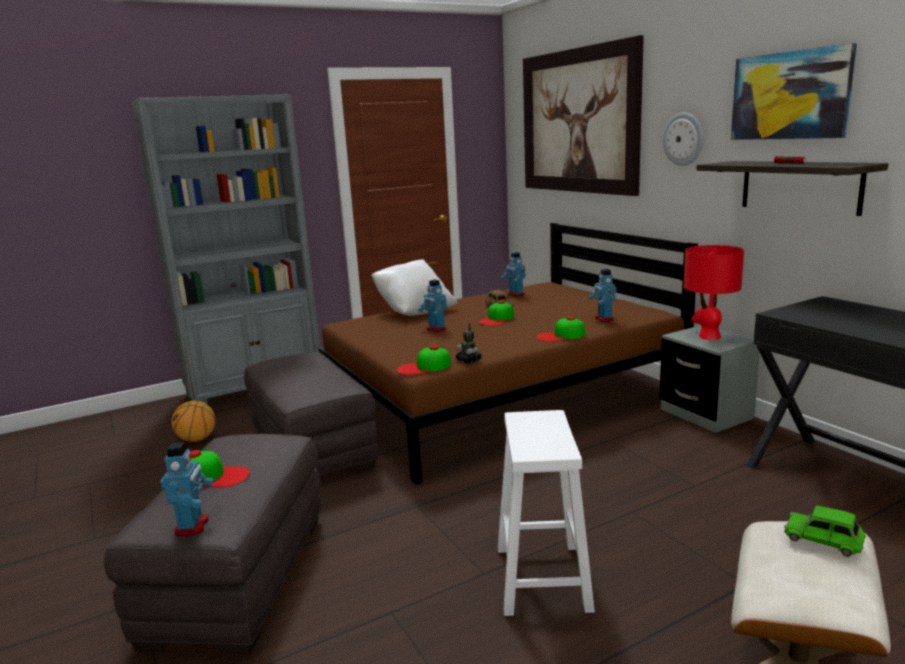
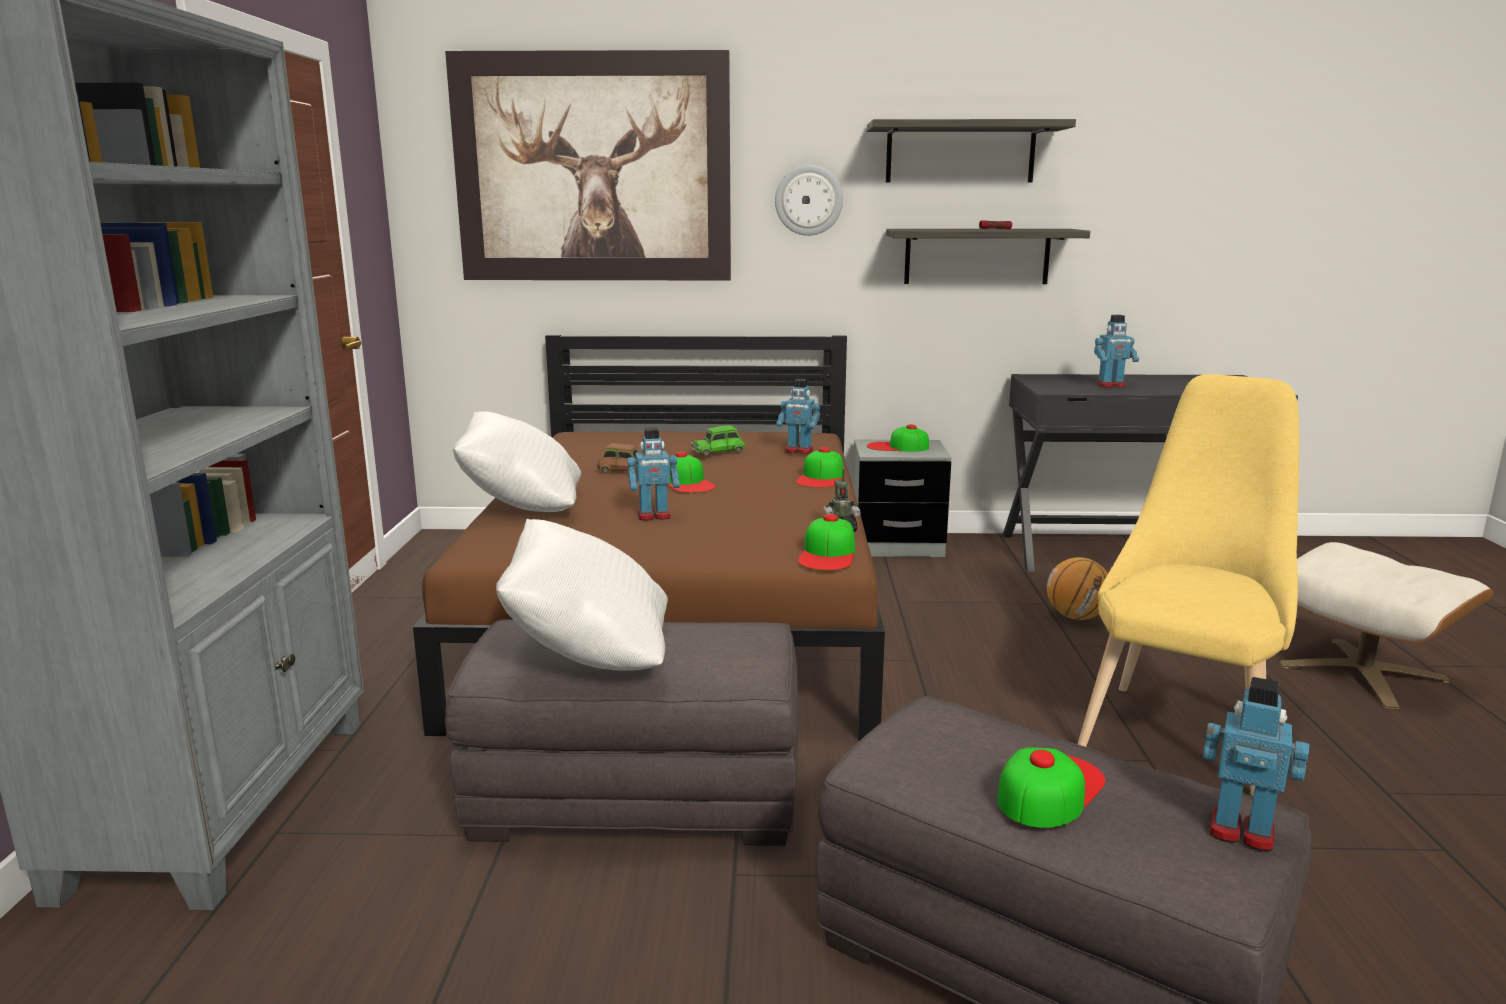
camera: 60 degrees left, 0 degrees up
basketball [172,401,216,442] -> basketball moved to [1047,557,1108,620]
white stool [498,410,595,616] -> yellow chair [1078,374,1299,796]
toy robot [501,252,526,297] -> toy robot moved to [1094,315,1139,388]
red table lamp [684,245,744,340] -> cap [867,424,929,452]
picture [731,43,857,140] -> shelf [867,119,1076,183]
green toy car [784,505,866,557] -> green toy car moved to [691,425,745,456]
none -> white pillow [496,519,668,671]

